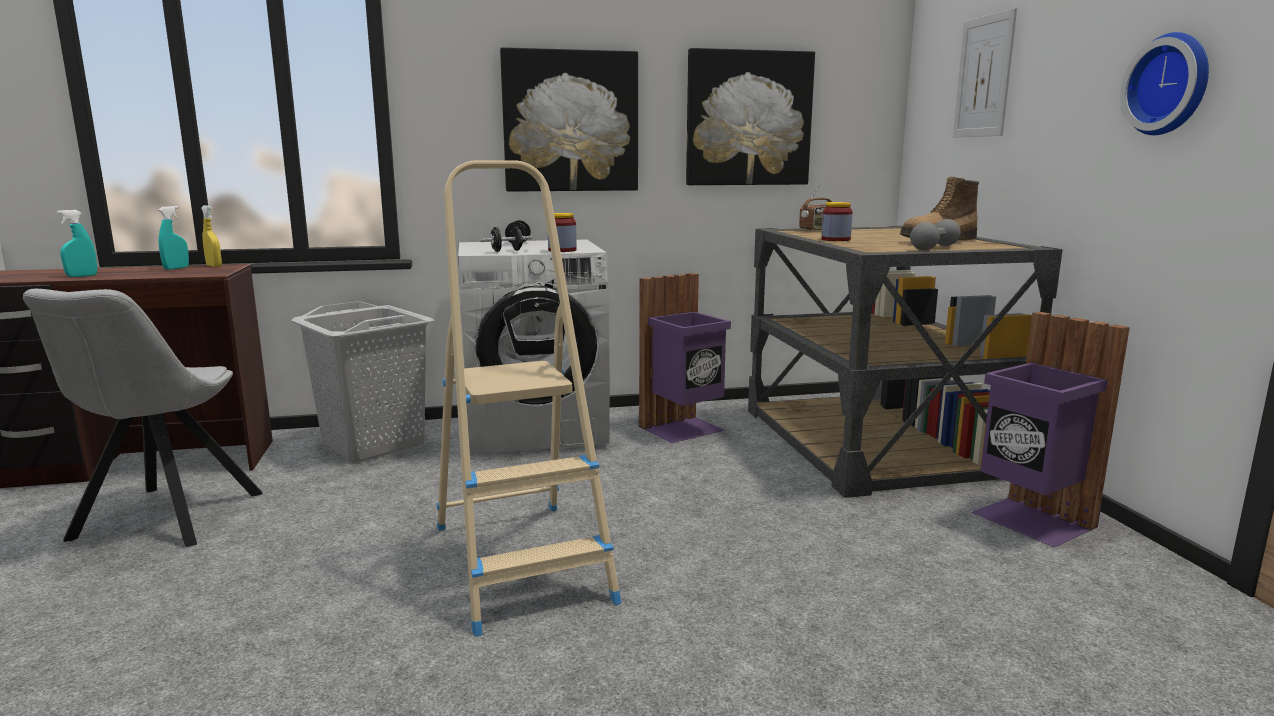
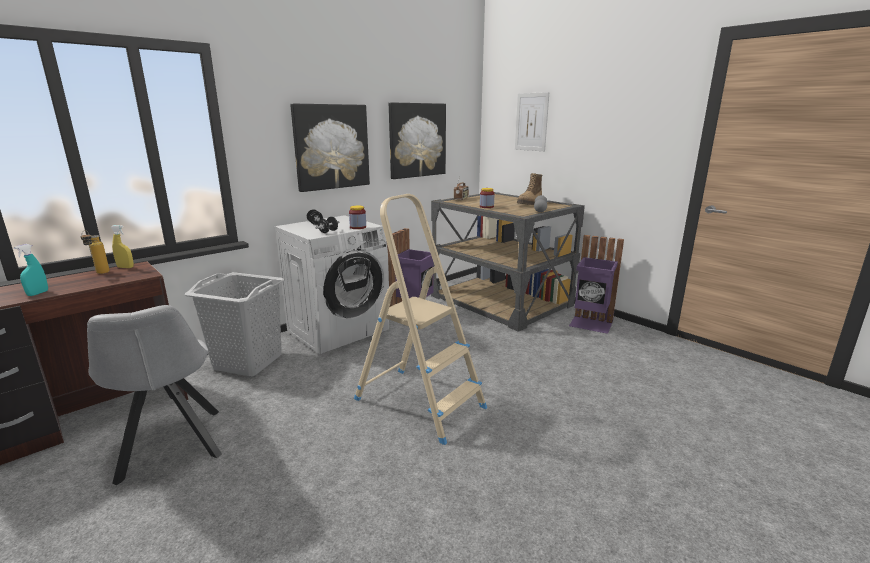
camera: 30 degrees left, 5 degrees up
turquoise spray bottle [158,206,189,270] -> bottle [80,230,110,274]
wall clock [1120,32,1209,135] -> none

